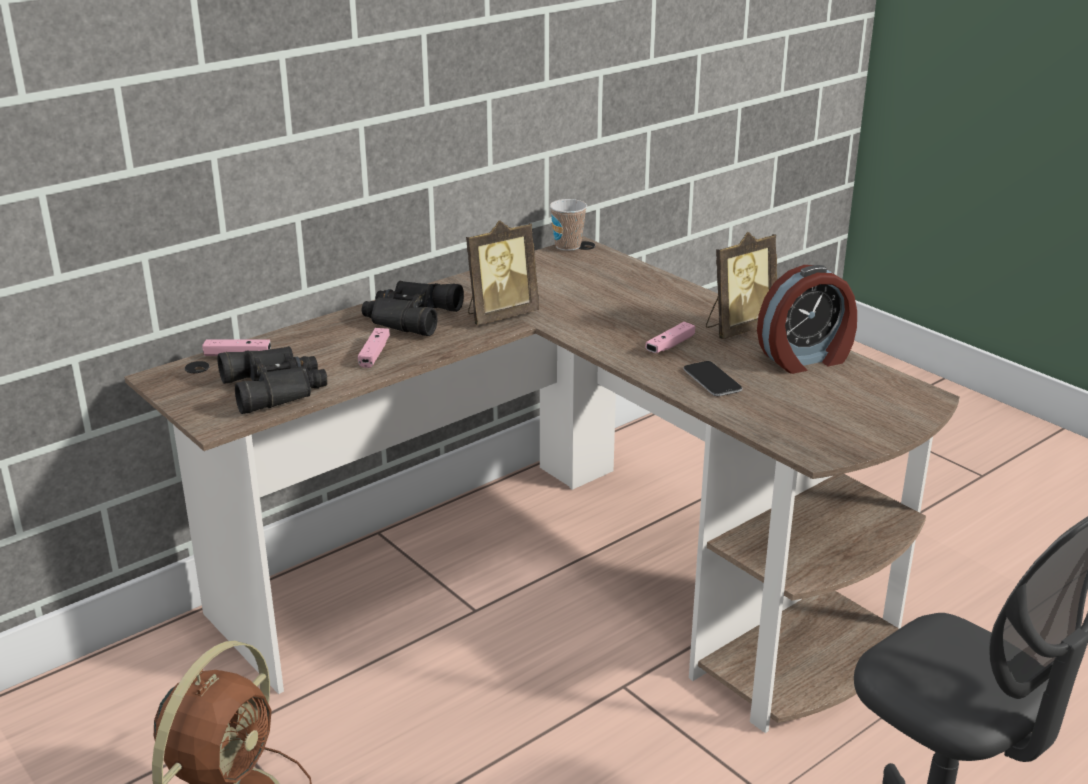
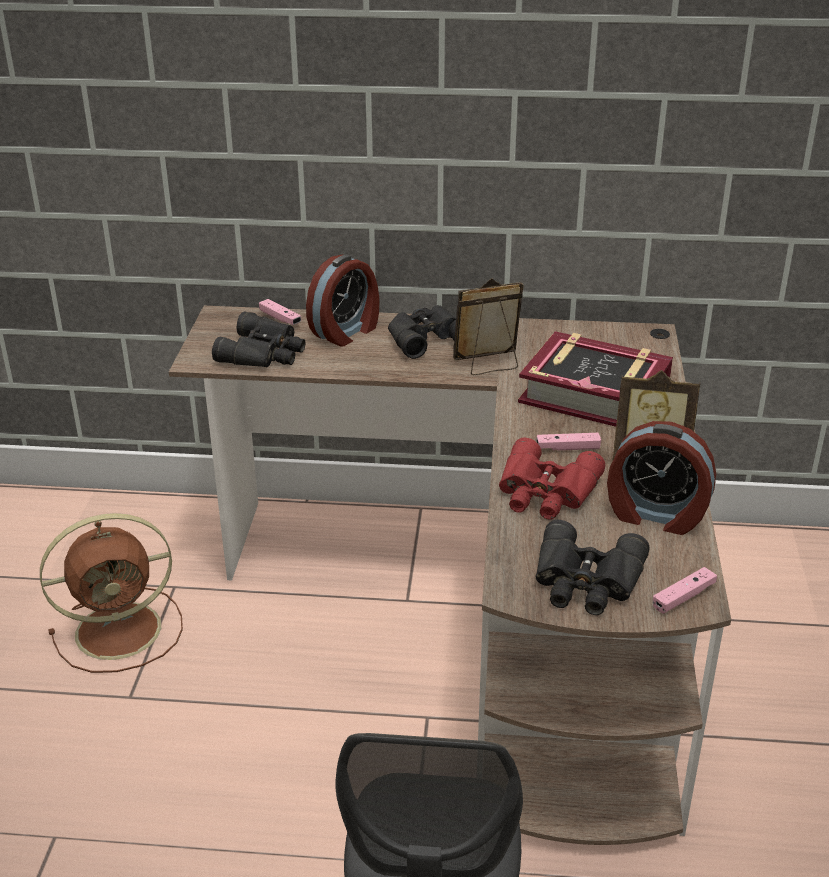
camera: 45 degrees right, 5 degrees up
pink game controller [358,328,390,368] -> pink game controller moved to [653,567,717,614]
picture frame [466,220,539,325] -> picture frame turned 150 degrees clockwise [453,278,523,375]
cup [550,199,587,251] -> none
phone [684,361,742,396] -> red binoculars [499,437,605,520]
none -> alarm clock [306,255,379,347]
none -> book [518,331,673,427]
none -> black binoculars [536,519,650,615]

